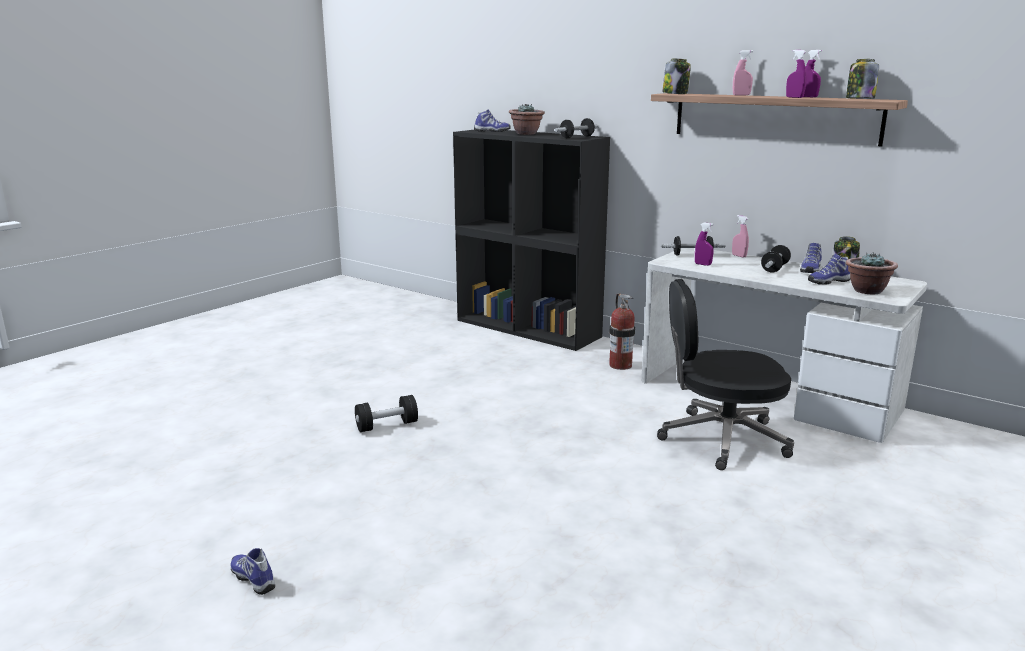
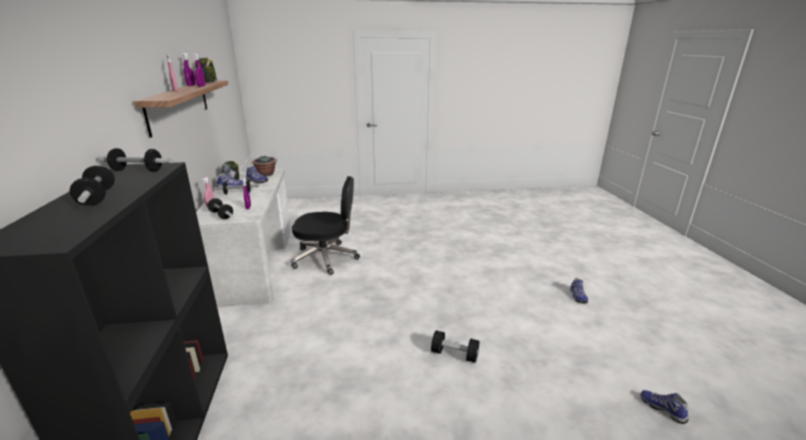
camera: 135 degrees left, 5 degrees up
shoe [474,110,510,132] -> shoe moved to [640,390,688,424]
potted plant [509,104,545,135] -> dumbbell [70,166,115,206]
fire extinguisher [609,293,635,370] -> none
black office chair [657,279,794,470] -> black office chair turned 45 degrees counterclockwise [291,176,360,275]
jar [662,59,691,94] -> none

